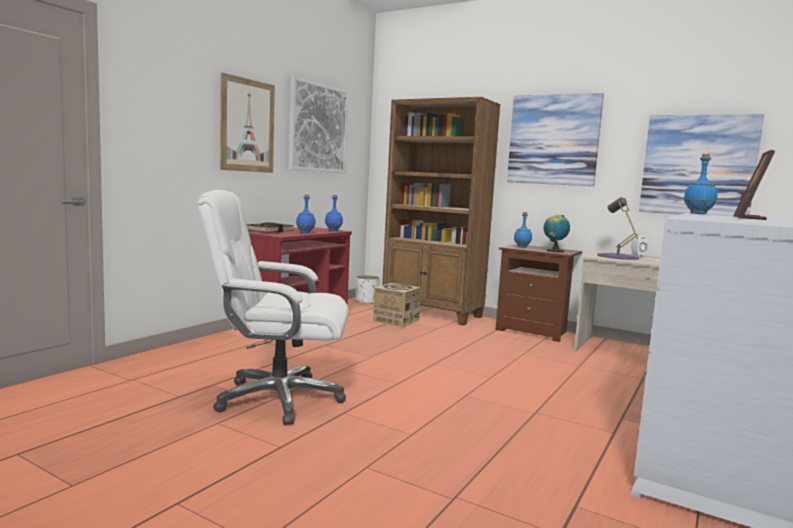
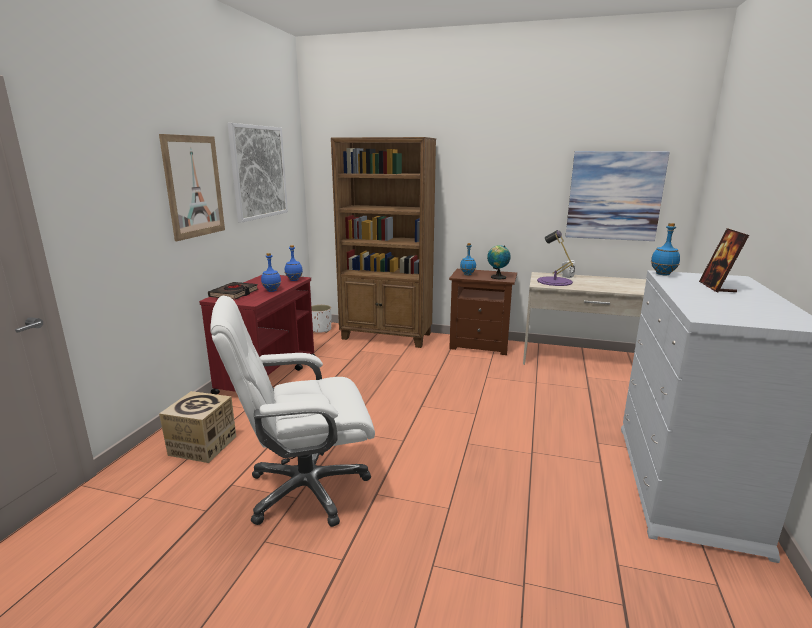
camera: 15 degrees left, 10 degrees up
cardboard box [373,283,421,327] -> cardboard box moved to [159,391,236,463]
picture [507,93,604,186] -> none

